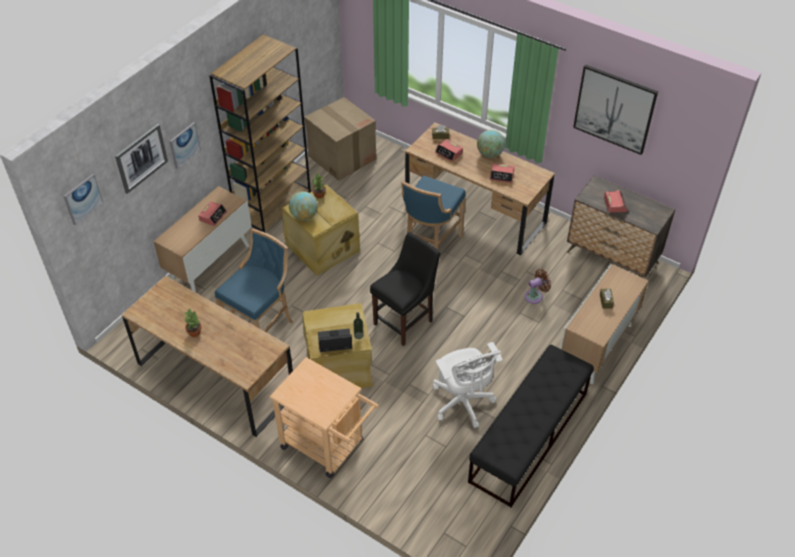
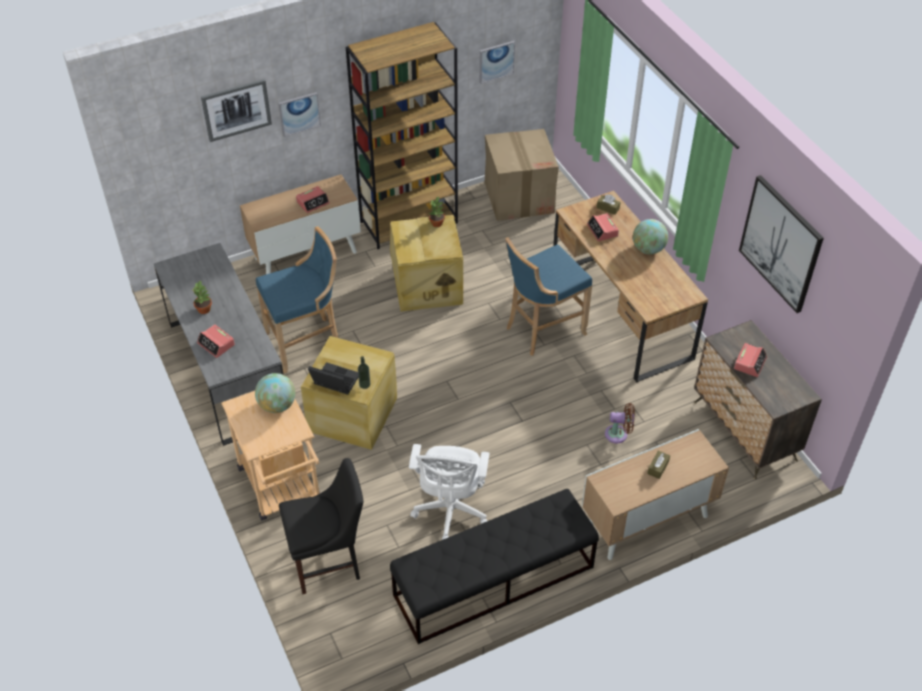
camera: 30 degrees right, 0 degrees up
picture [63,174,103,225] -> picture moved to [479,41,515,84]
brown desk [122,276,293,437] -> grey desk [154,243,284,446]
globe [289,191,318,220] -> globe moved to [255,373,295,413]
black chair [370,232,440,346] -> black chair moved to [279,458,364,594]
alarm clock [490,163,515,183] -> alarm clock moved to [197,324,235,358]

